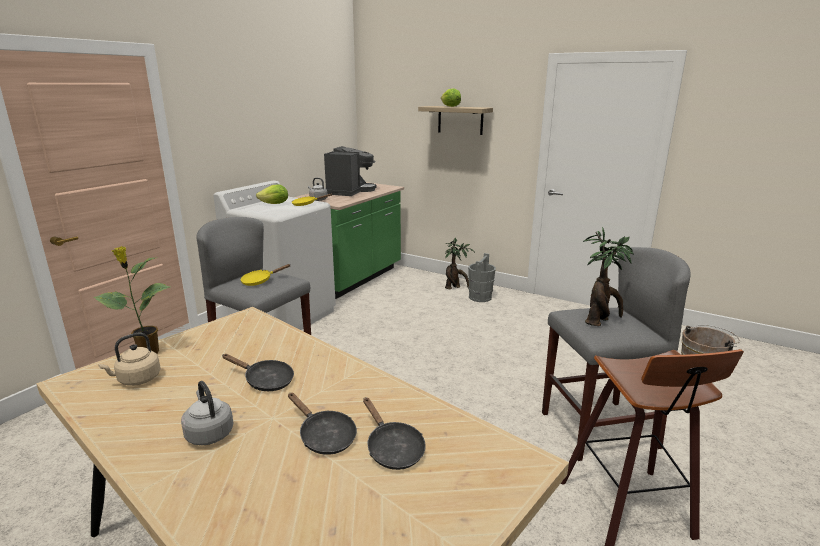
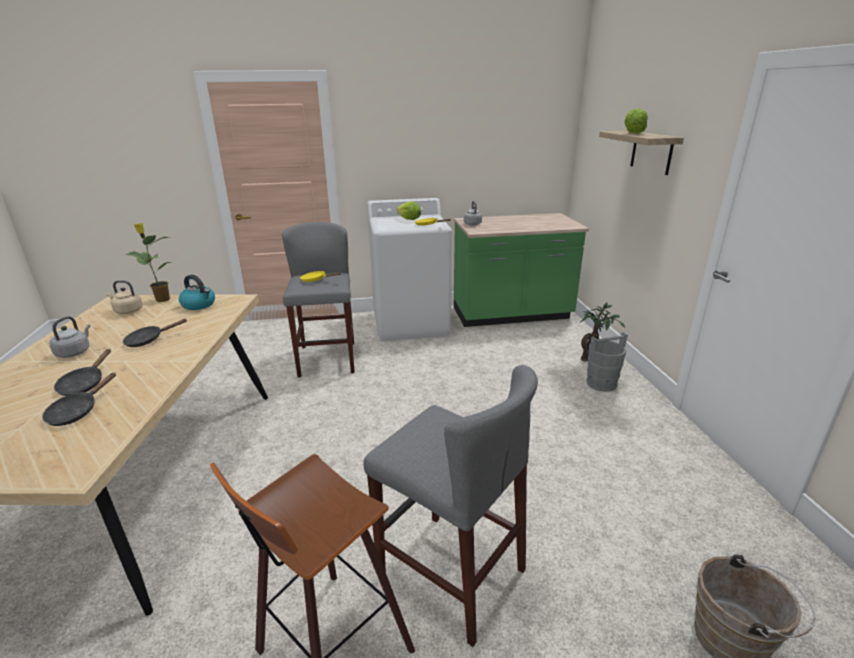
camera: 50 degrees right, 5 degrees up
black frying pan [222,354,294,391] -> black frying pan turned 75 degrees clockwise [123,319,187,347]
coffee machine [324,146,376,196] -> none
potted plant [583,227,633,326] -> none
none -> kettle [179,275,215,310]

